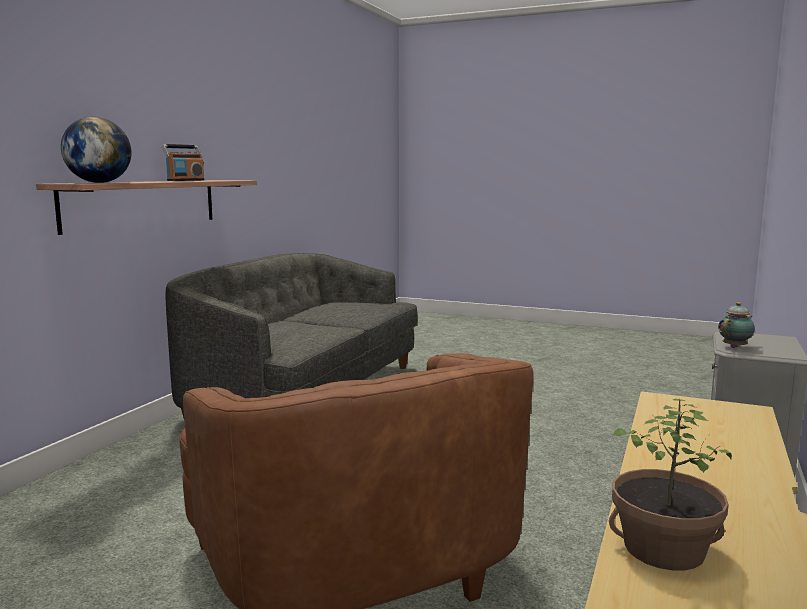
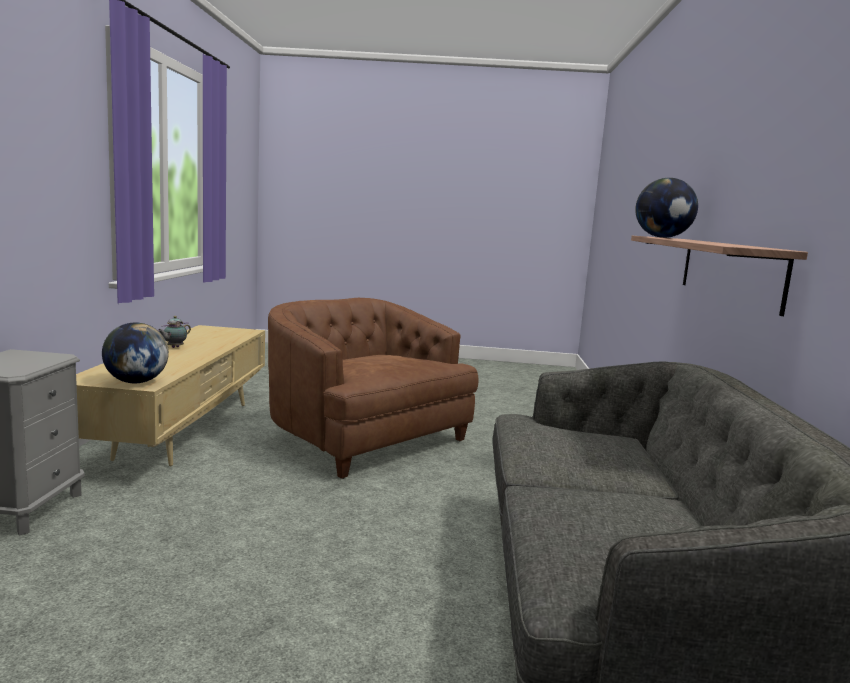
camera: 160 degrees right, 0 degrees up
radio [162,144,205,181] -> none
potted plant [609,398,732,570] -> none
teapot [718,302,755,348] -> teapot moved to [158,316,191,348]
none -> globe [102,322,169,383]

